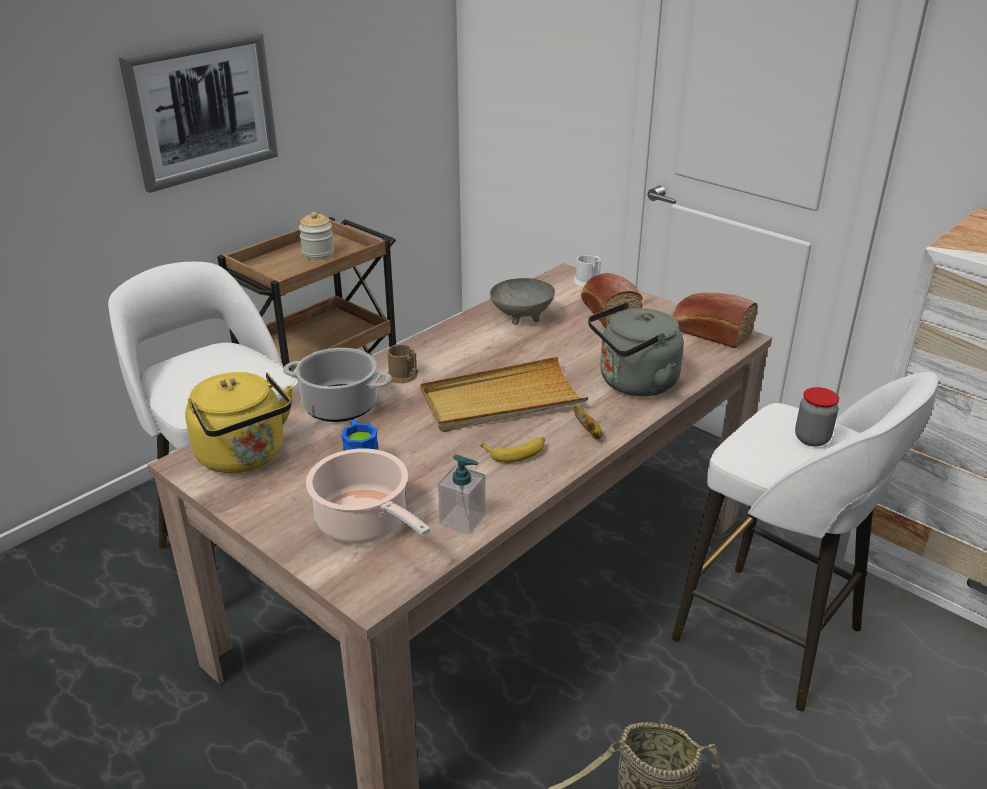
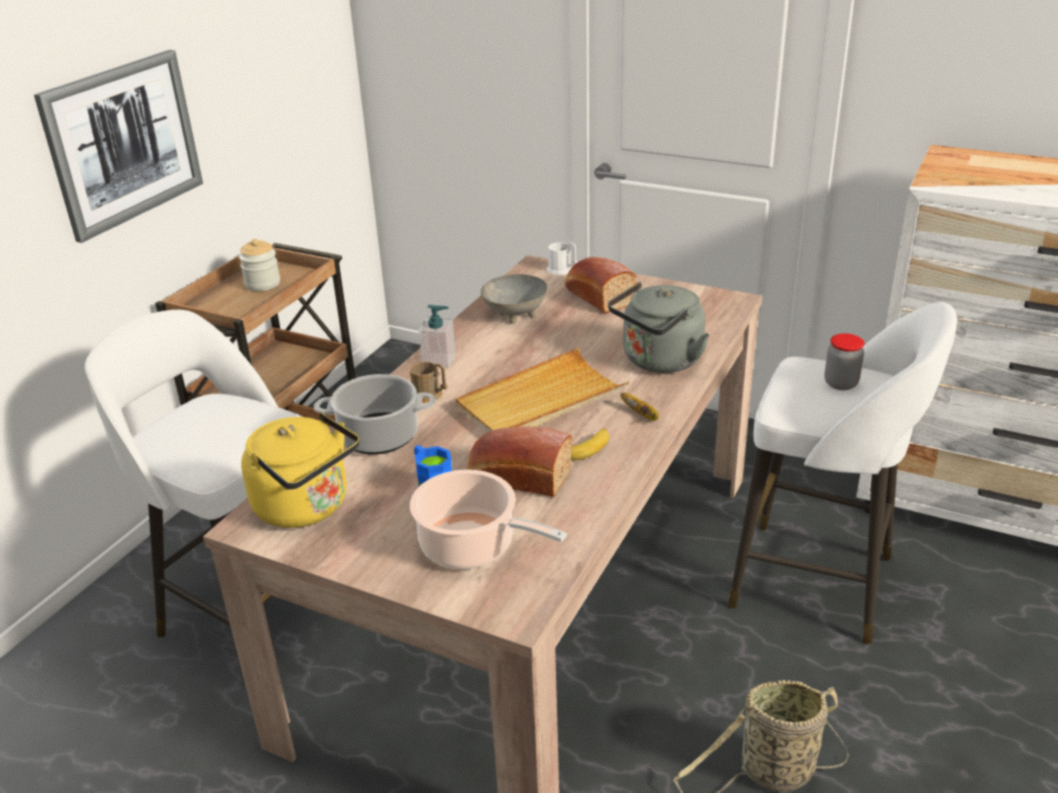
camera: 15 degrees left, 0 degrees up
soap dispenser [438,455,486,534] -> soap dispenser moved to [419,305,456,368]
bread [672,293,758,348] -> bread moved to [466,427,572,497]

